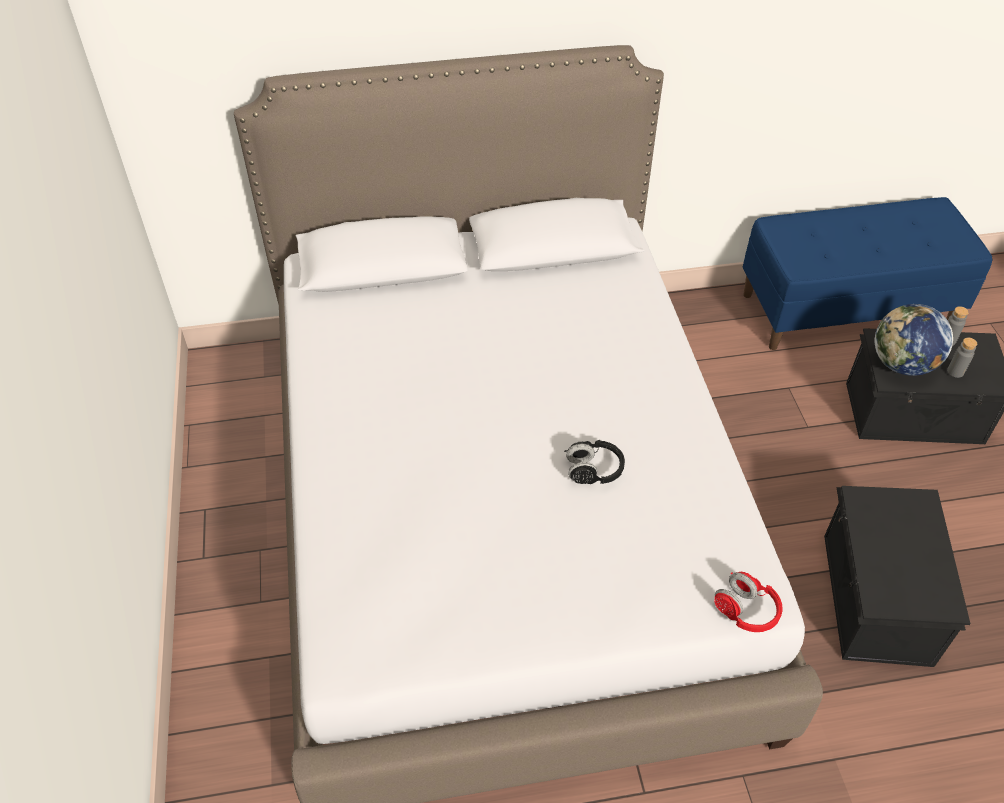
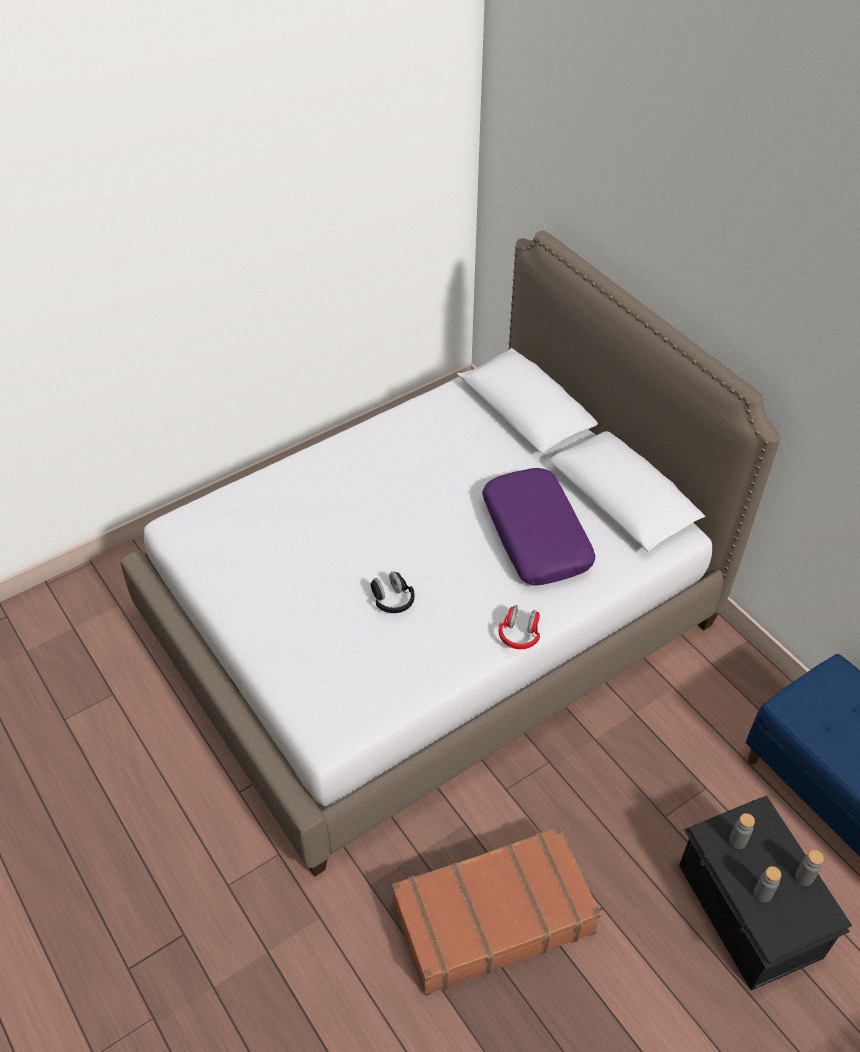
camera: 65 degrees right, 0 degrees up
red headphones [714,572,783,632] -> red headphones moved to [498,605,540,649]
black storage box [824,486,970,667] -> brown suitcase [392,826,601,996]
globe [875,304,953,376] -> grey bottle [729,813,755,849]
none -> purple pillow [482,468,595,586]

